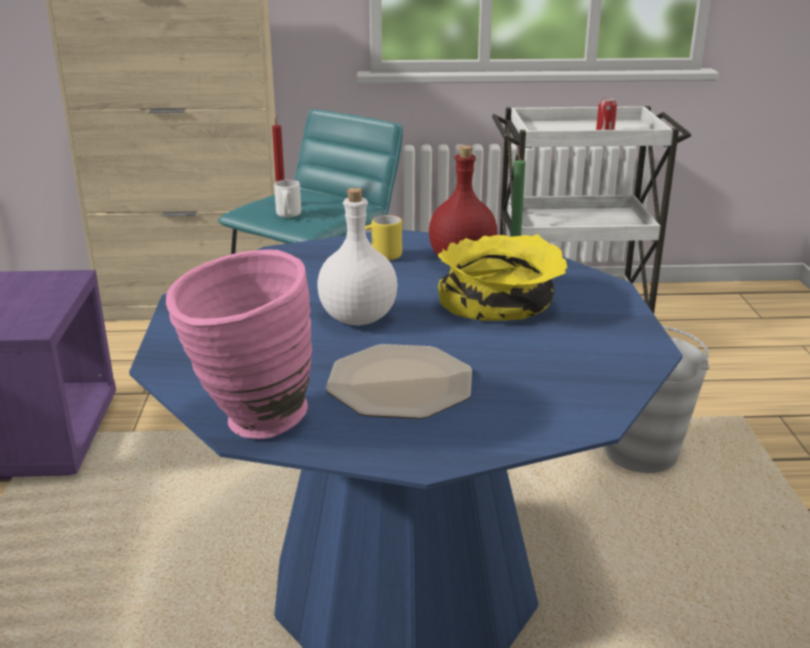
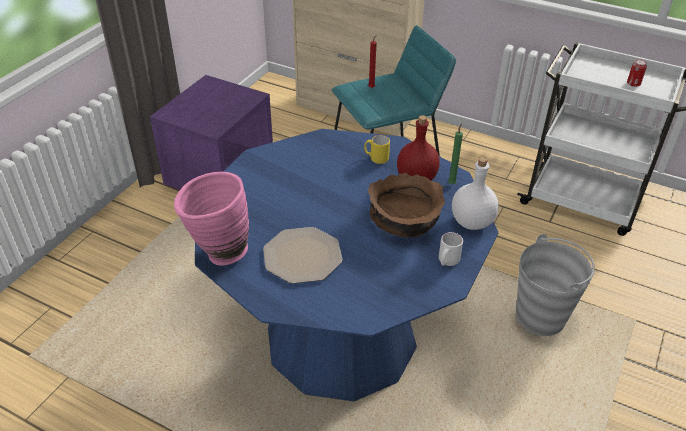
camera: 30 degrees right, 15 degrees up
white mug [274,180,301,217] -> white mug moved to [439,232,463,266]
white bottle [317,188,398,326] -> white bottle moved to [452,157,499,230]
yellow bowl [438,234,567,321] -> brown bowl [368,173,445,237]

